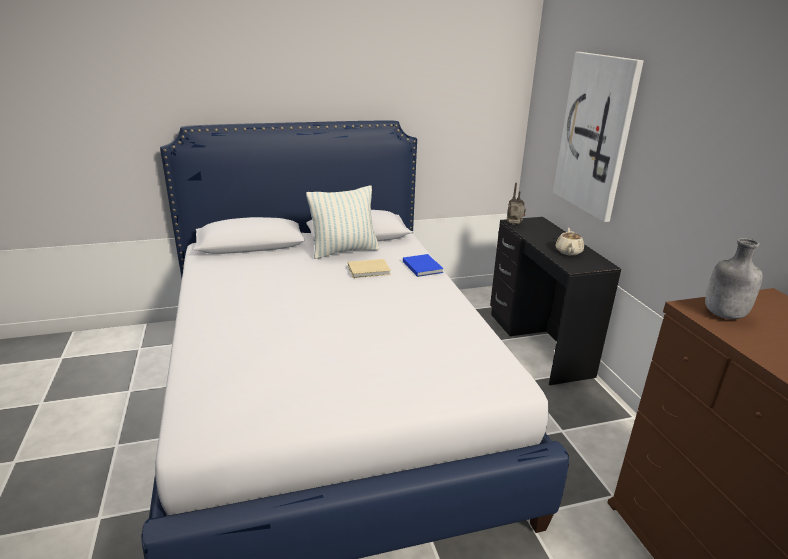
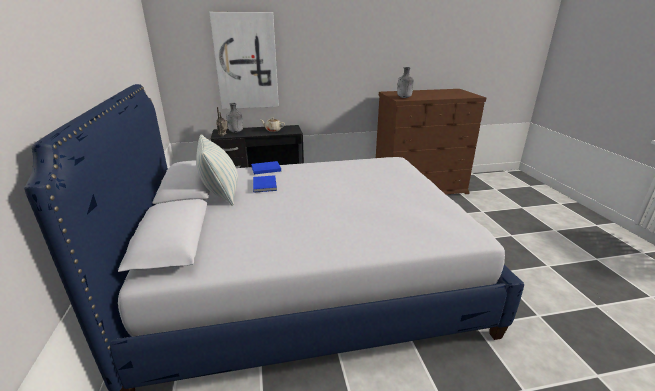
camera: 85 degrees left, 0 degrees up
beige book [348,259,391,278] -> blue book [253,175,277,193]
none -> grey bottle [227,103,243,133]

